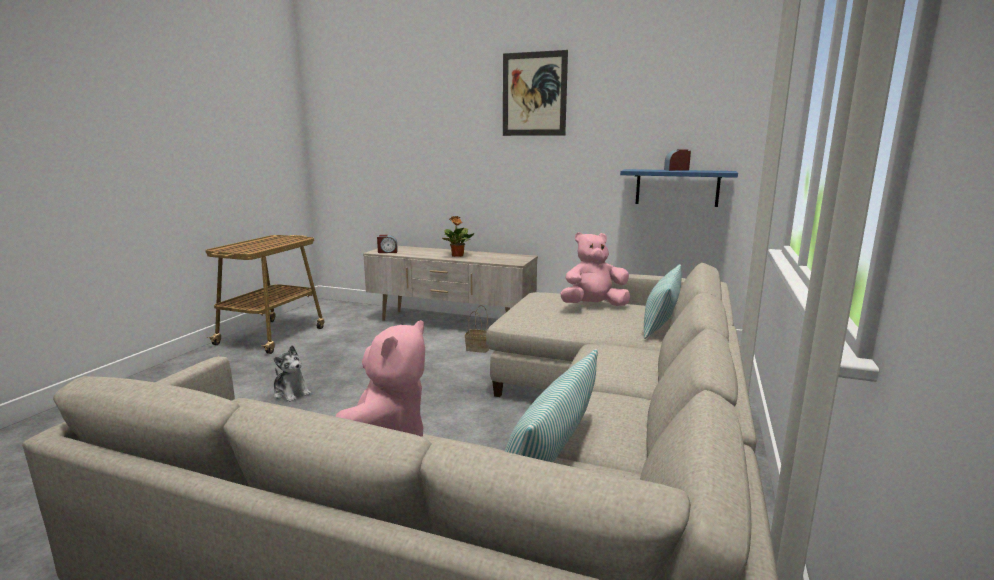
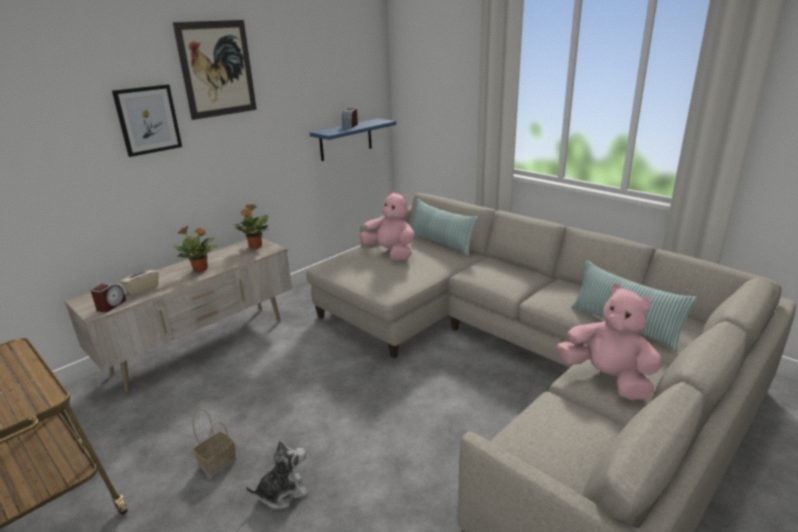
camera: 65 degrees left, 10 degrees up
basket [465,305,489,353] -> basket moved to [193,409,236,477]
pink plush toy [561,232,630,306] -> pink plush toy turned 120 degrees clockwise [359,191,415,261]
none -> picture [112,84,182,157]
none -> beige tissue box [120,264,159,296]
none -> potted plant [232,204,268,248]

